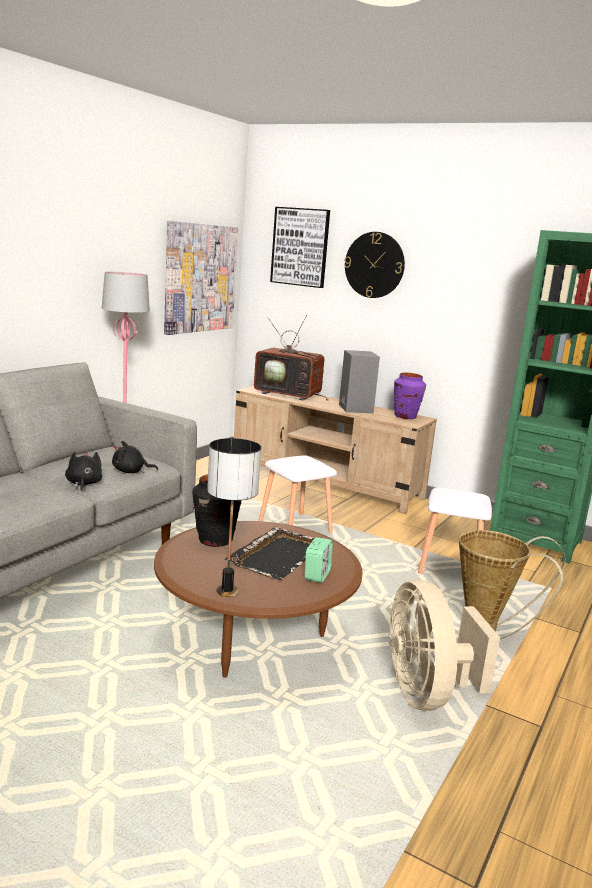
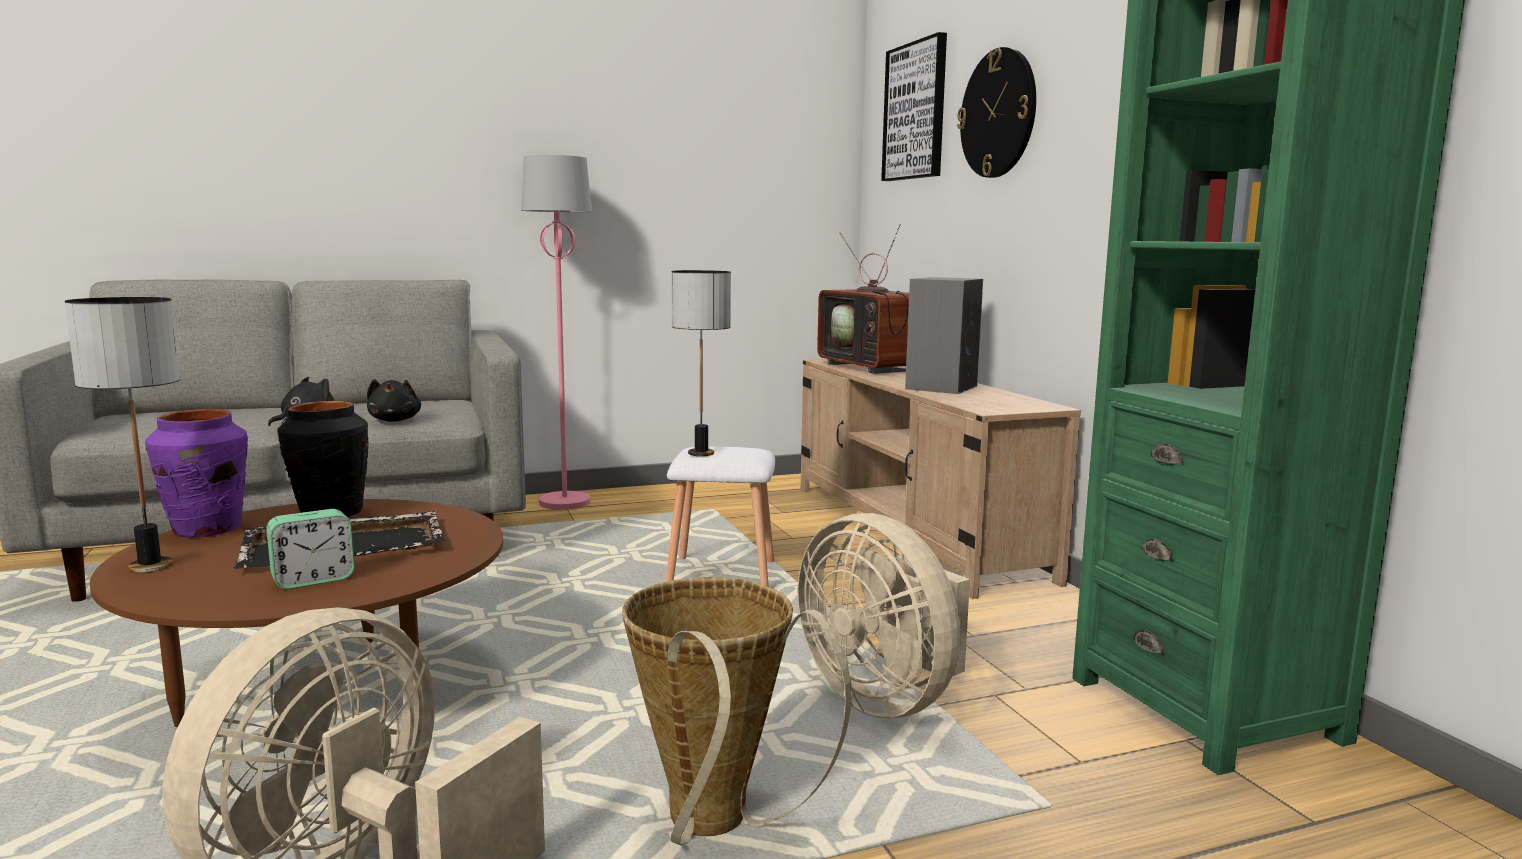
camera: 40 degrees right, 5 degrees down
black plush toy [112,441,158,473] -> black plush toy turned 135 degrees counterclockwise [367,379,421,422]
picture [164,221,238,335] -> none
purple vase [394,372,426,419] -> purple vase moved to [145,409,248,538]
white stool [418,488,492,574] -> beige fan [797,513,970,718]
none -> table lamp [671,270,731,456]

